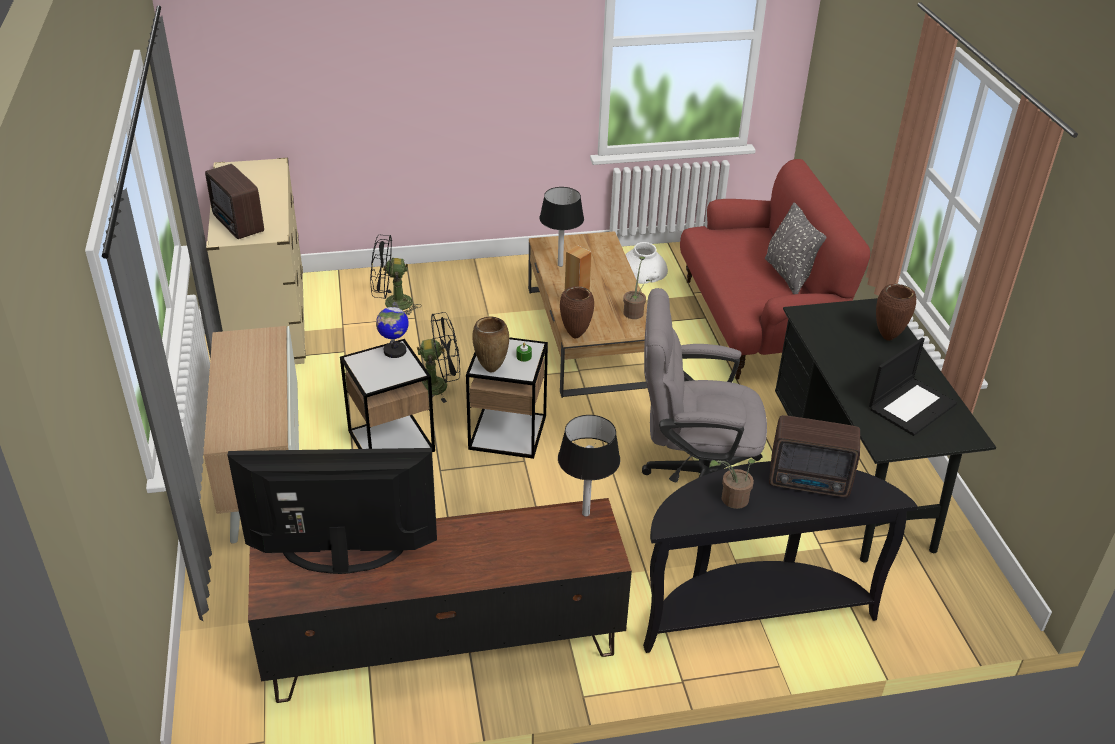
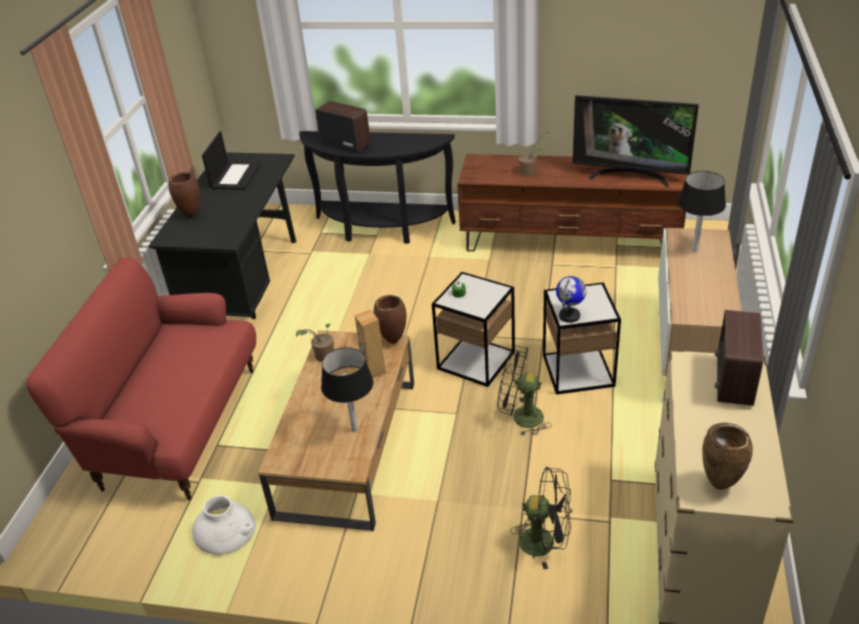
camera: 155 degrees left, 0 degrees up
radio [205,164,264,239] -> radio turned 150 degrees counterclockwise [715,310,763,406]
brown vase [472,317,509,373] -> brown vase moved to [702,423,753,490]
black table lamp [558,415,620,516] -> black table lamp moved to [678,171,726,252]
grey office chair [642,288,767,482] -> none
potted plant [709,459,755,509] -> potted plant moved to [515,131,552,177]
grey pillow [765,203,827,294] -> none
laptop [869,337,957,436] -> laptop turned 120 degrees clockwise [202,131,261,190]

